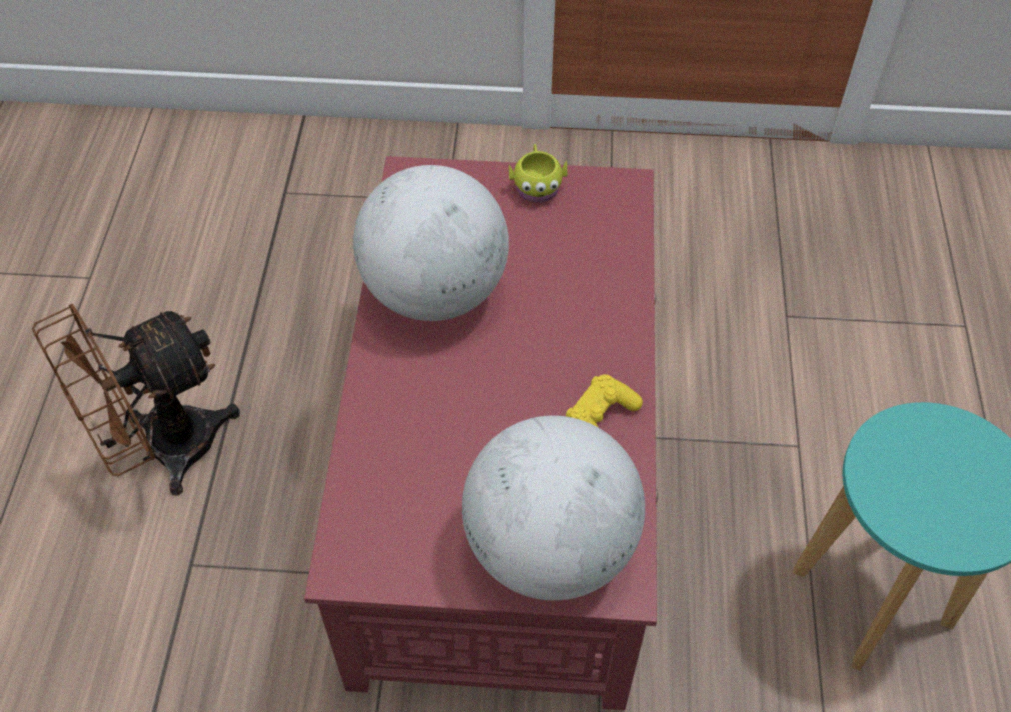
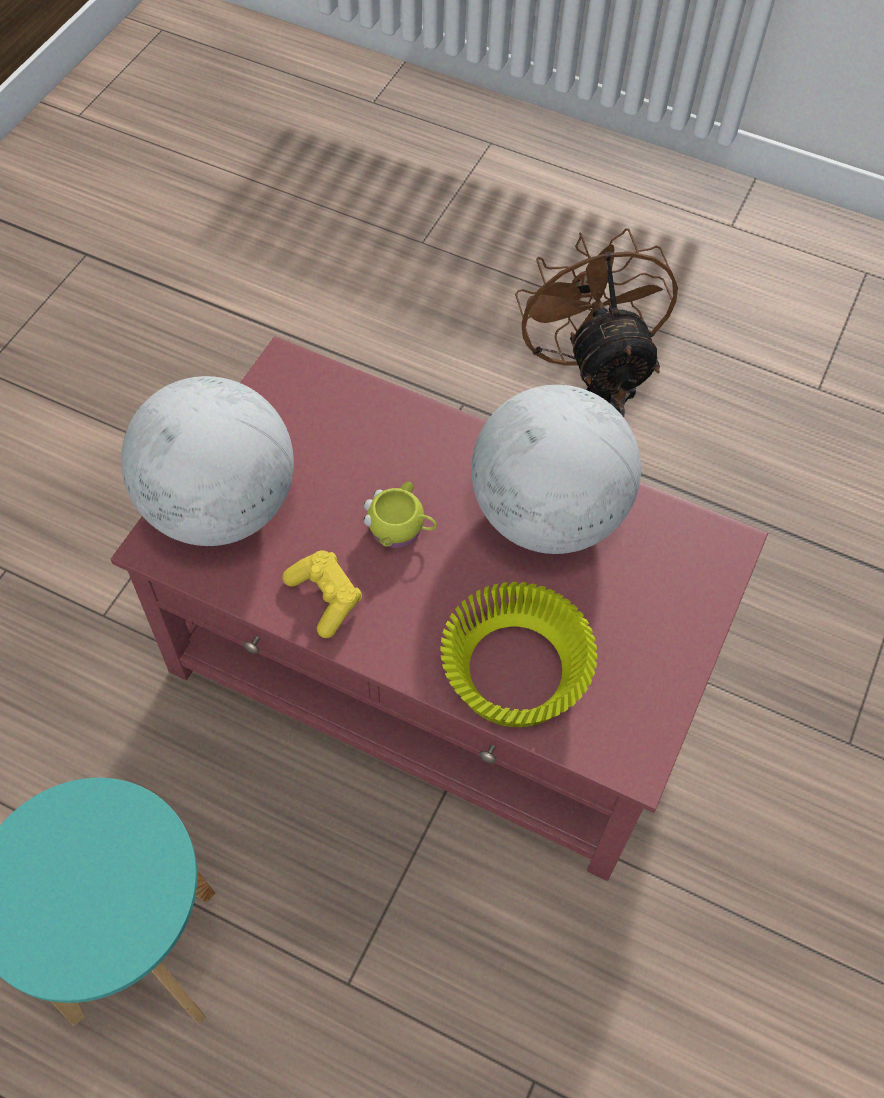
camera: 110 degrees right, 5 degrees up
yellow mug [509,144,567,202] -> yellow mug moved to [364,482,437,548]
none -> yellow bowl [440,582,597,727]

